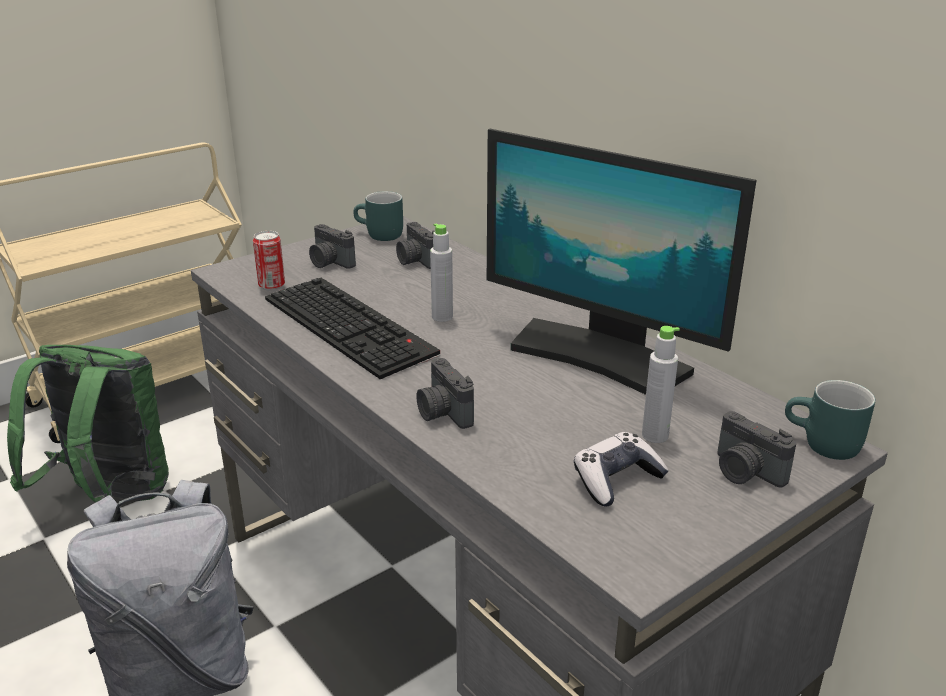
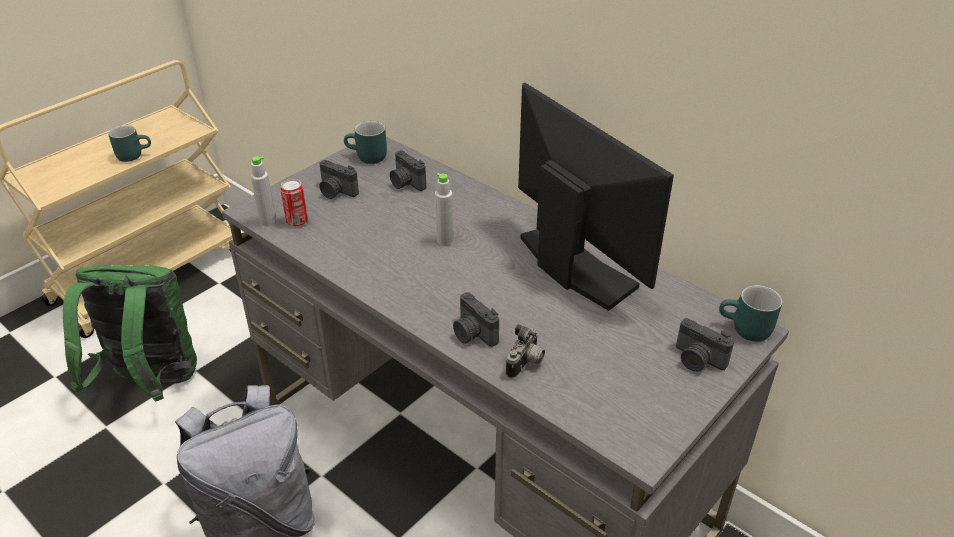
camera: 10 degrees left, 10 degrees up
keyboard [265,278,440,379] -> none
monitor [487,129,756,395] -> monitor turned 150 degrees counterclockwise [518,83,674,311]
game controller [574,432,669,506] -> none
grey bottle [642,326,680,443] -> grey bottle moved to [251,156,276,227]
none -> turquoise mug [108,125,151,162]
none -> camera [506,324,545,378]

